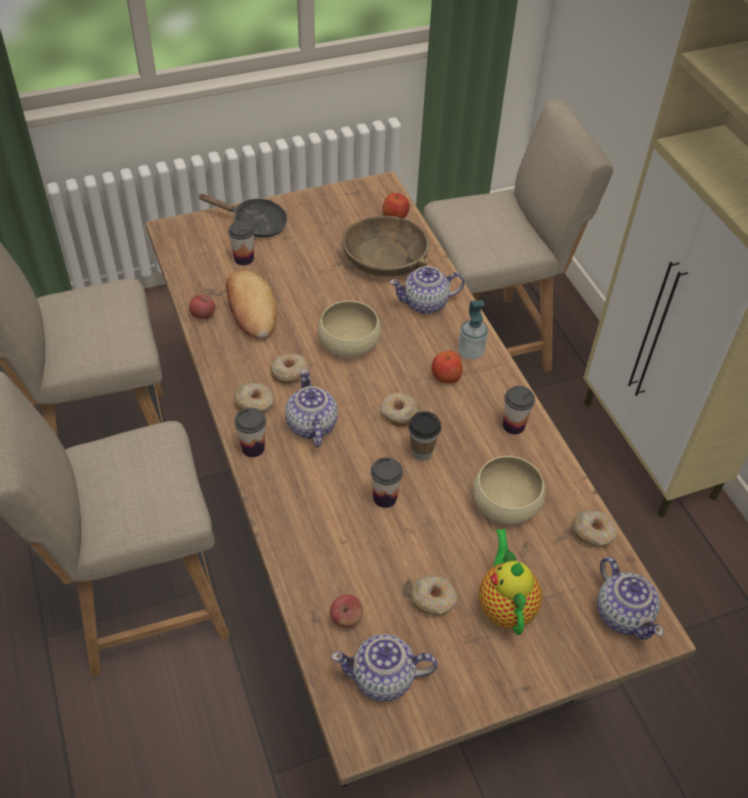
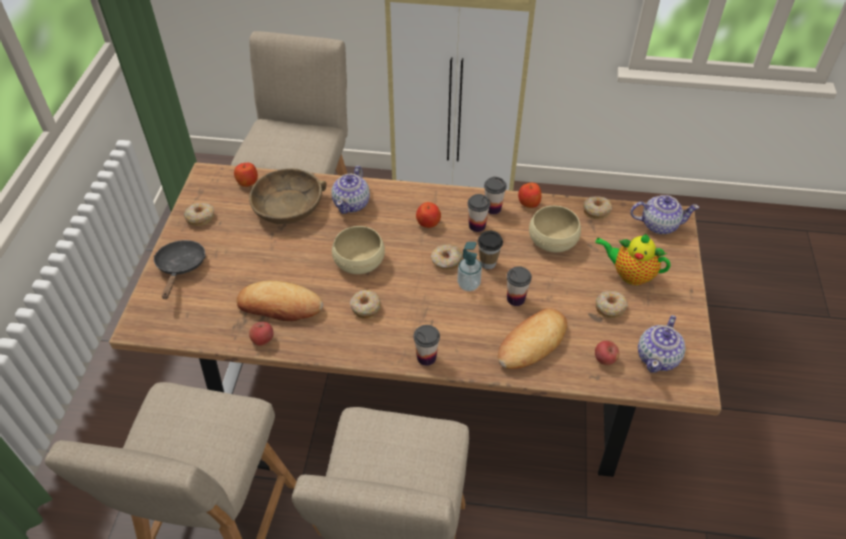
camera: 60 degrees left, 0 degrees up
black frying pan [199,194,287,237] -> black frying pan turned 45 degrees counterclockwise [154,240,206,299]
cup [228,220,255,266] -> cup moved to [467,194,490,232]
donut [234,382,274,413] -> donut moved to [184,203,214,226]
teapot [285,369,338,447] -> none
soap dispenser [458,300,488,360] -> soap dispenser moved to [457,242,482,291]
none -> bread [498,308,567,369]
none -> apple [518,183,542,208]

